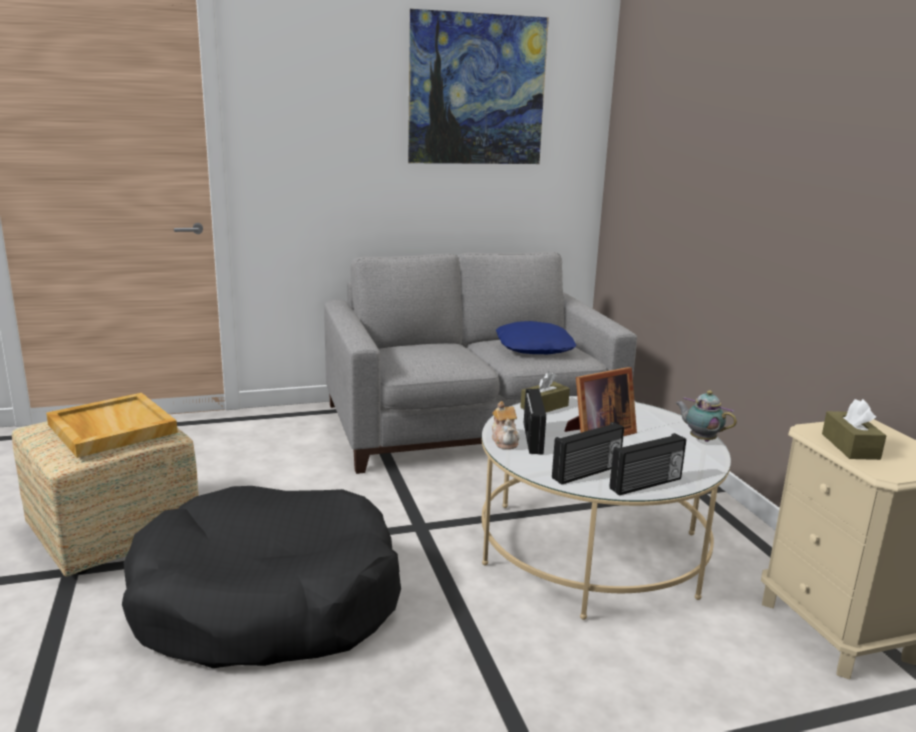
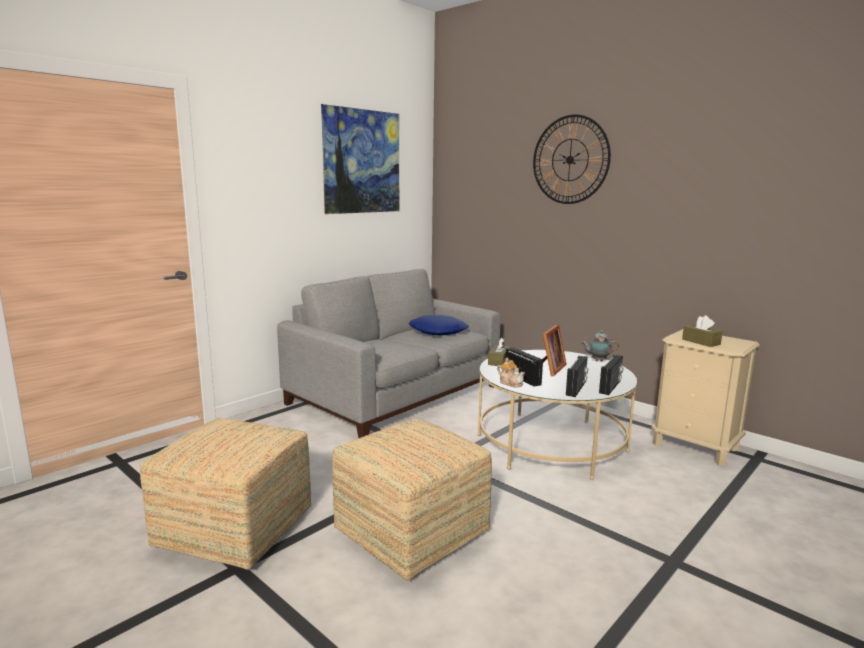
camera: 30 degrees left, 5 degrees down
beige tray [46,393,178,458] -> none
black dog bed [122,486,401,668] -> ottoman [332,419,492,581]
none -> wall clock [533,115,611,204]

